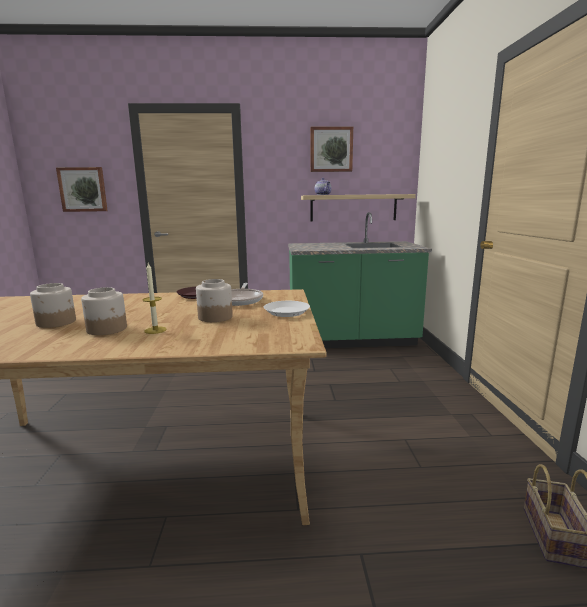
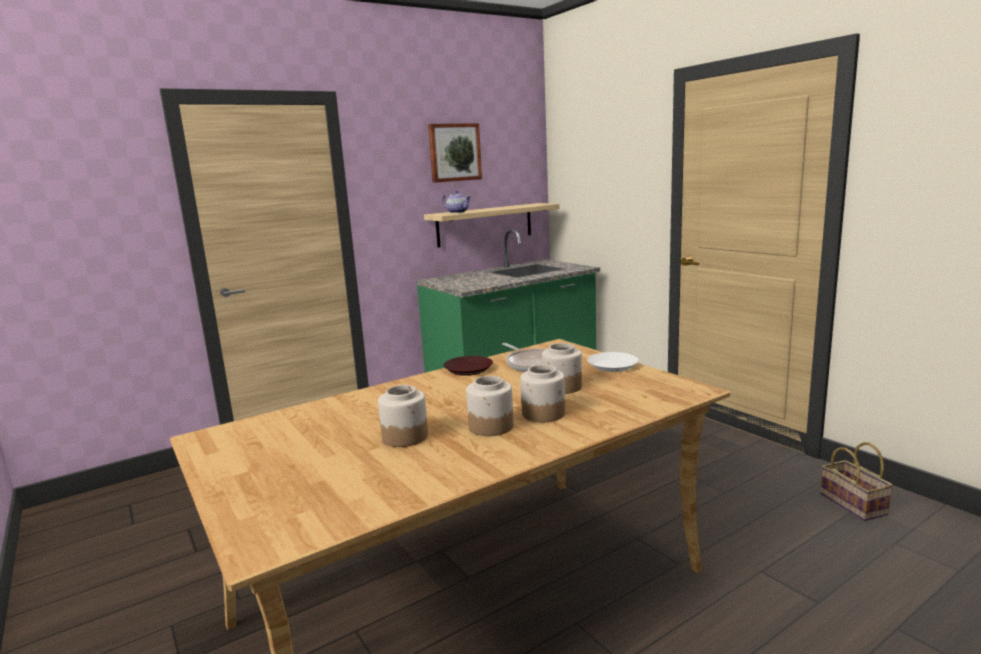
camera: 30 degrees left, 0 degrees up
picture [56,167,108,212] -> none
candle [143,263,167,334] -> jar [520,365,565,422]

